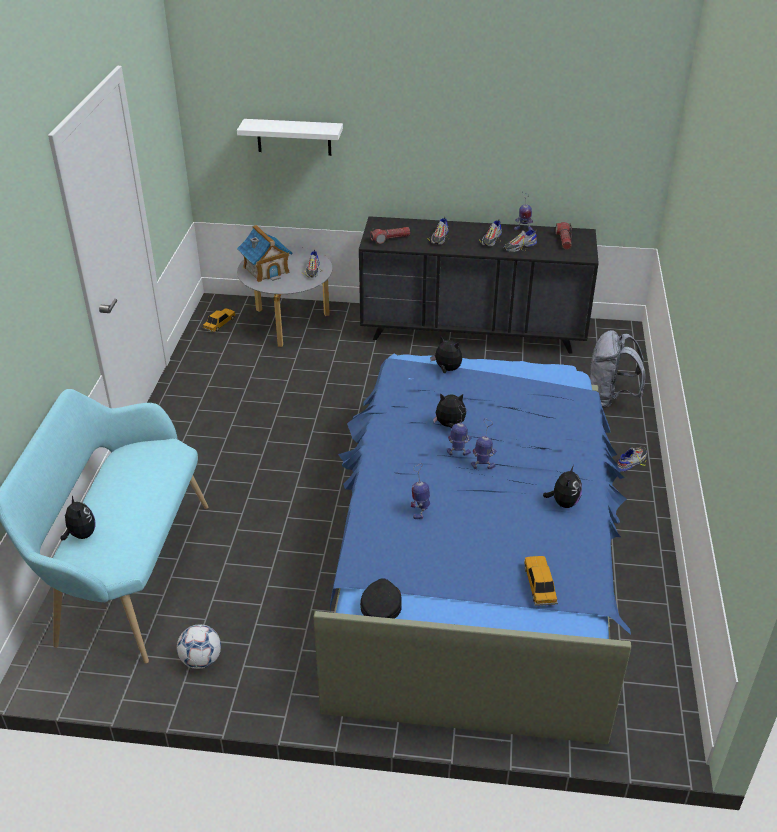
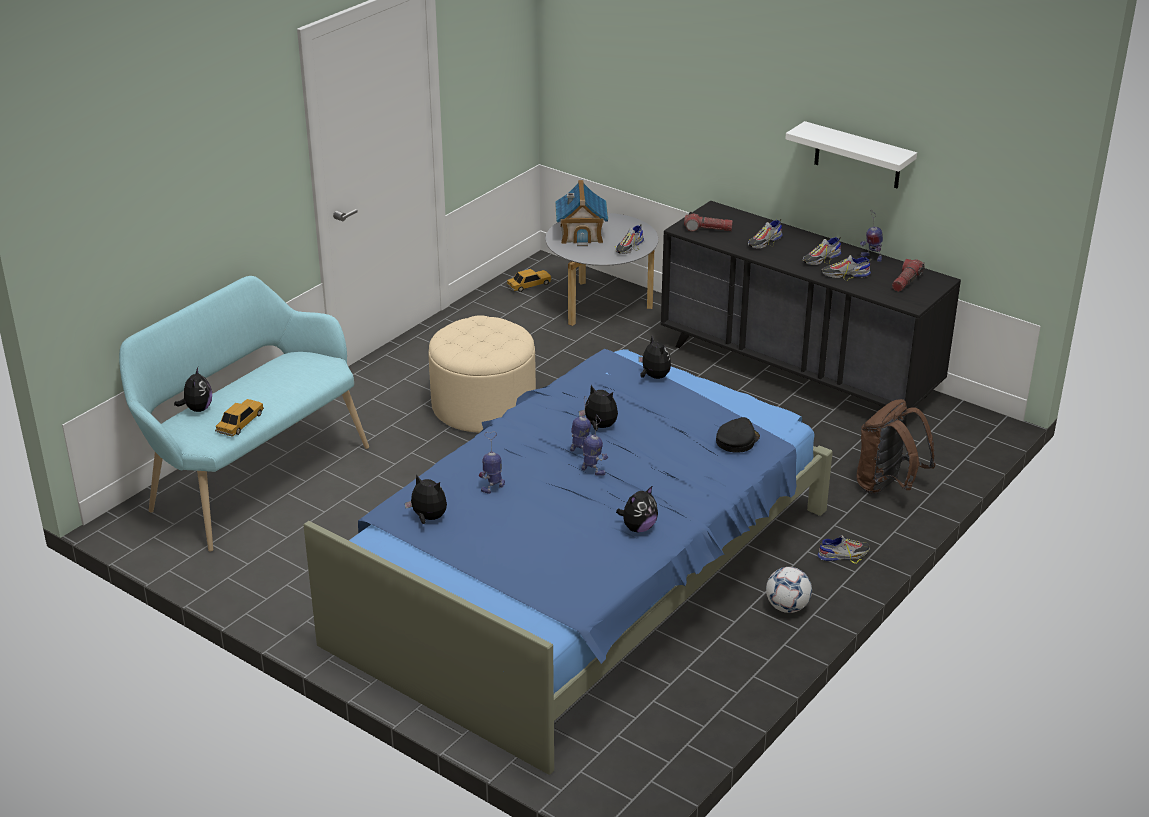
camera: 30 degrees right, 5 degrees down
football [177,625,221,669] -> football moved to [766,567,812,613]
white shelf [237,119,343,156] -> white shelf moved to [785,121,917,188]
black cap [360,578,402,619] -> black cap moved to [716,417,760,453]
toy car [524,556,558,606] -> toy car moved to [215,399,264,437]
grey backpack [589,330,646,408] -> brown backpack [857,399,935,494]
none -> plush toy [405,474,447,524]
none -> beige ottoman [429,315,536,433]

